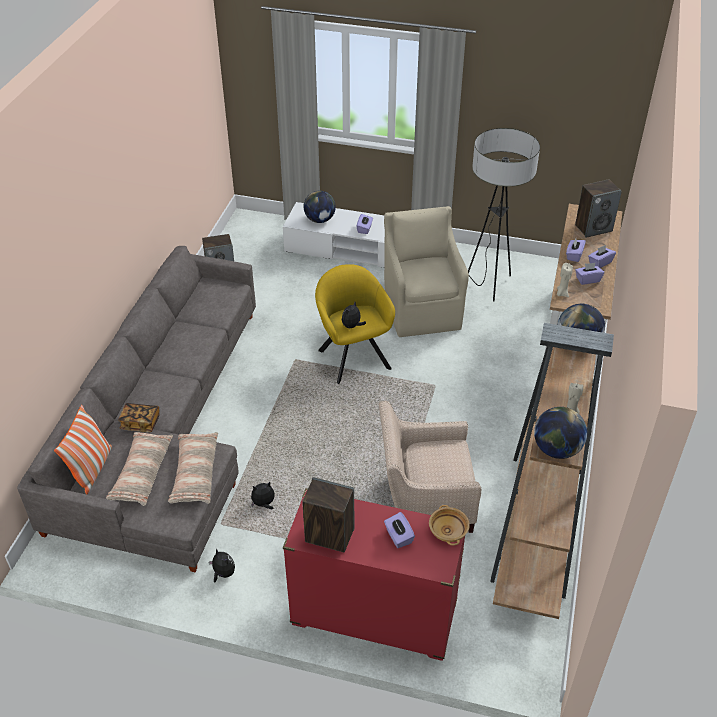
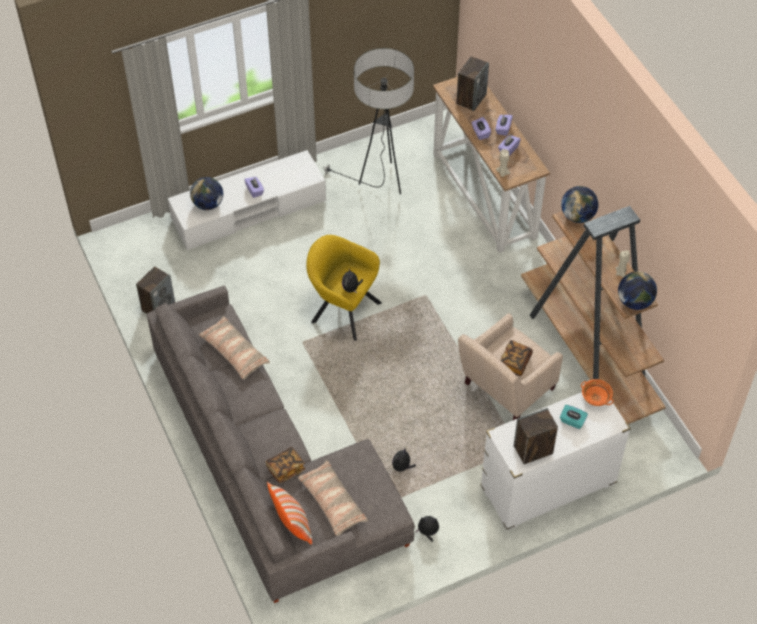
camera: 40 degrees left, 10 degrees up
pillow [168,432,218,504] -> pillow moved to [199,316,270,379]
red dresser [283,488,465,661] -> white dresser [480,392,631,531]
beige armchair [384,206,469,337] -> none
purple tissue box [384,512,415,548] -> turquoise tissue box [560,405,588,429]
beige bowl [429,505,470,546] -> orange bowl [581,379,614,406]
none -> book [500,340,533,376]

